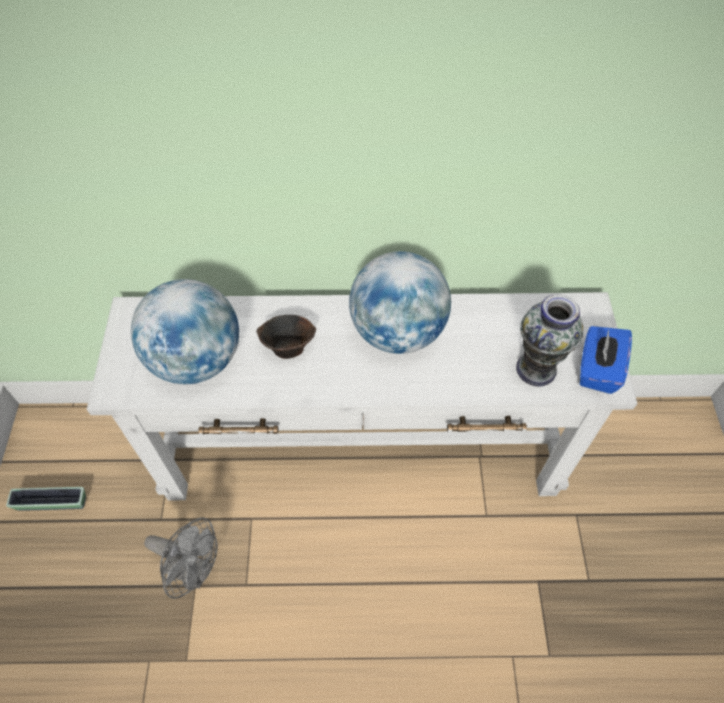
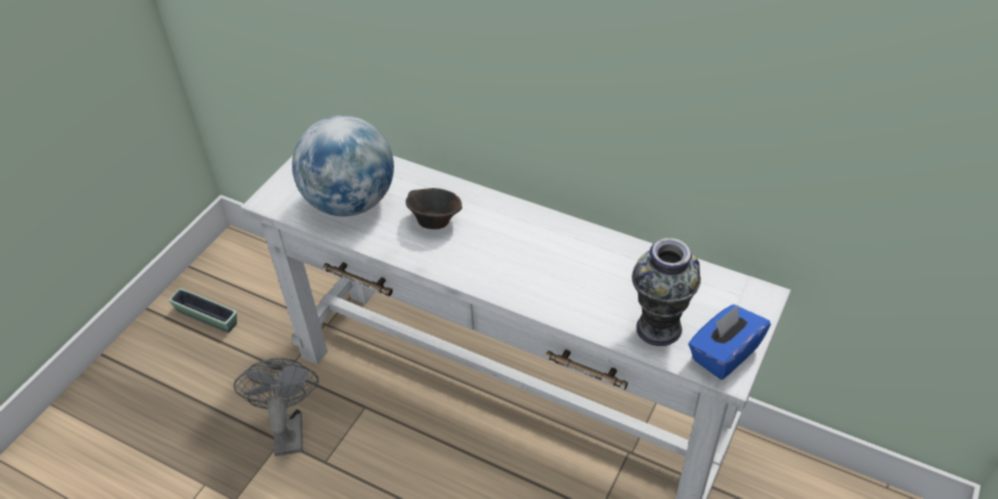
camera: 30 degrees right, 10 degrees down
grey fan [144,517,218,599] -> grey fan turned 150 degrees counterclockwise [234,358,319,456]
globe [349,251,451,354] -> none

